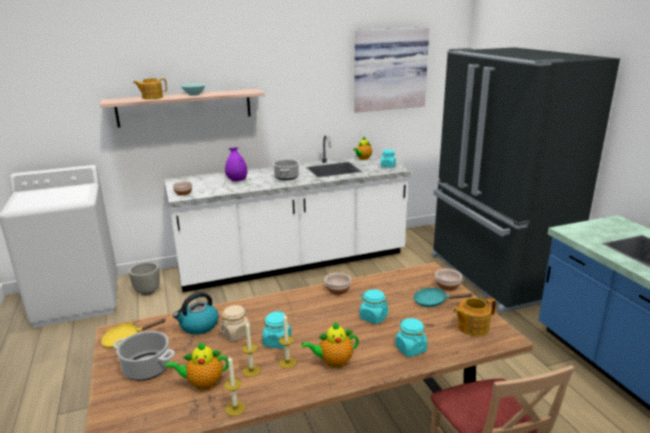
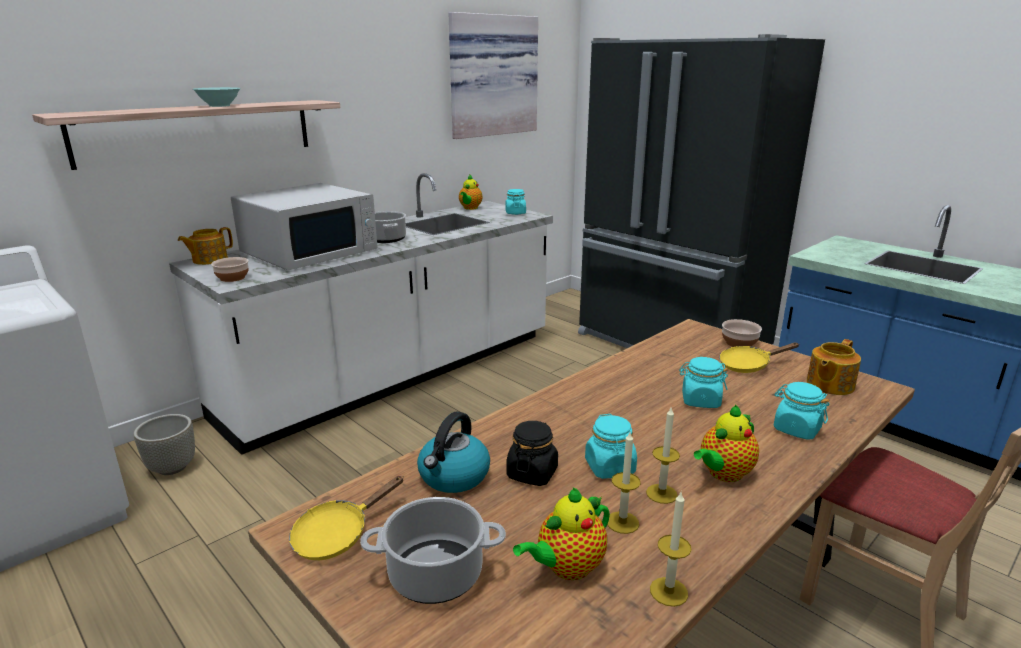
camera: 25 degrees left, 0 degrees up
teapot [133,78,167,99] -> teapot moved to [178,227,233,265]
beige jar [220,305,251,342] -> black jar [506,421,558,486]
purple vase [225,147,247,182] -> white microwave [231,183,377,271]
bowl [325,272,351,295] -> none
turquoise frying pan [413,287,472,307] -> yellow frying pan [719,343,799,373]

